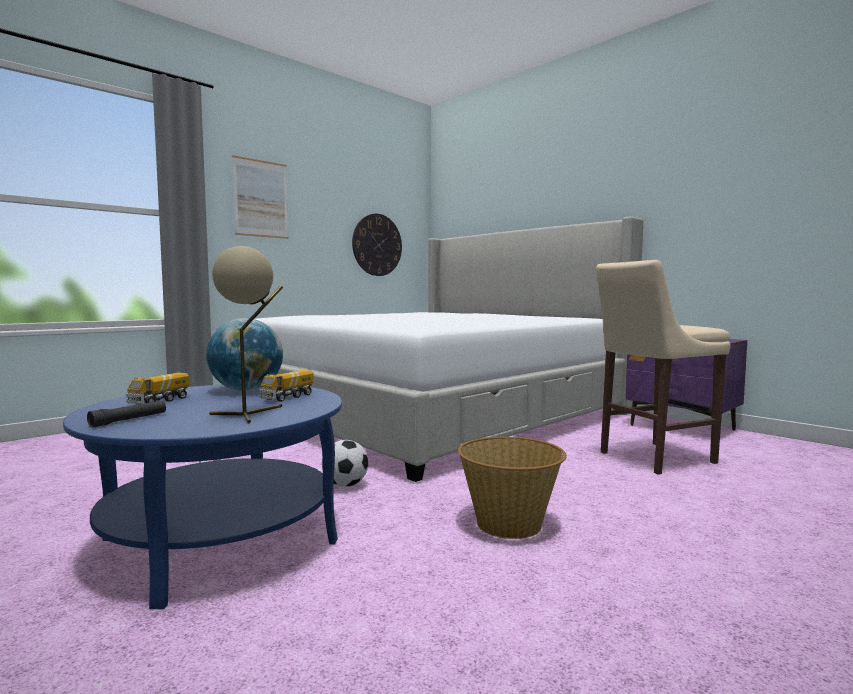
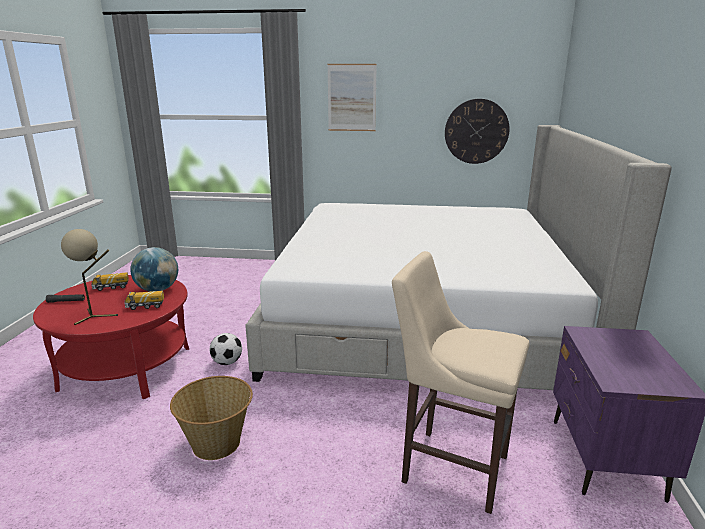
camera: 50 degrees right, 15 degrees up
blue coffee table [63,385,342,609] -> red coffee table [33,275,189,399]

